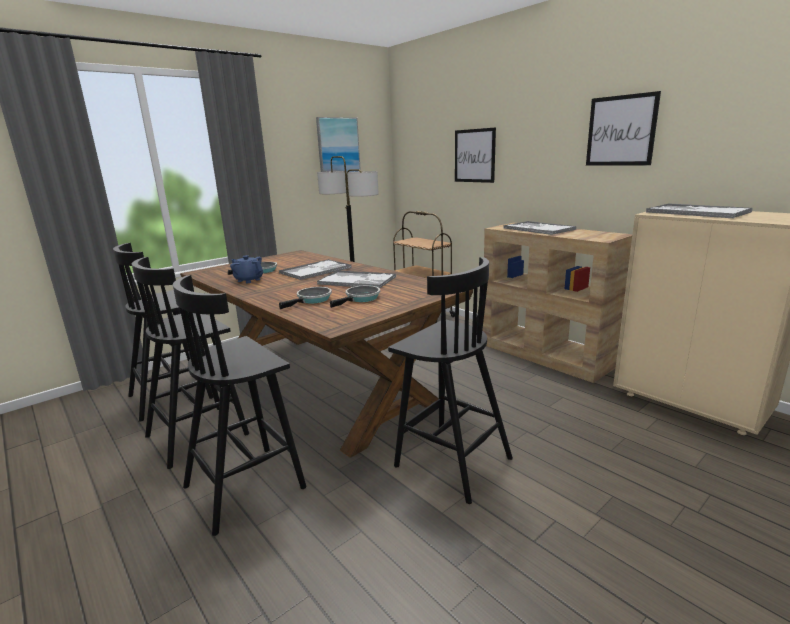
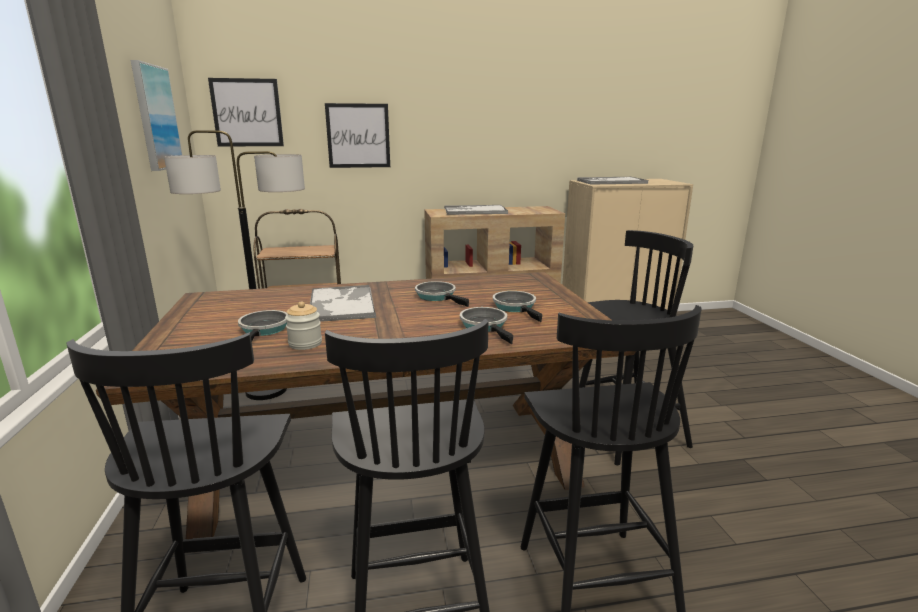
camera: 60 degrees left, 0 degrees up
blue teapot [230,255,263,283] -> jar [285,301,322,350]
tray [317,270,396,288] -> frying pan [415,281,469,307]
picture [586,91,661,166] -> picture moved to [208,78,284,147]

